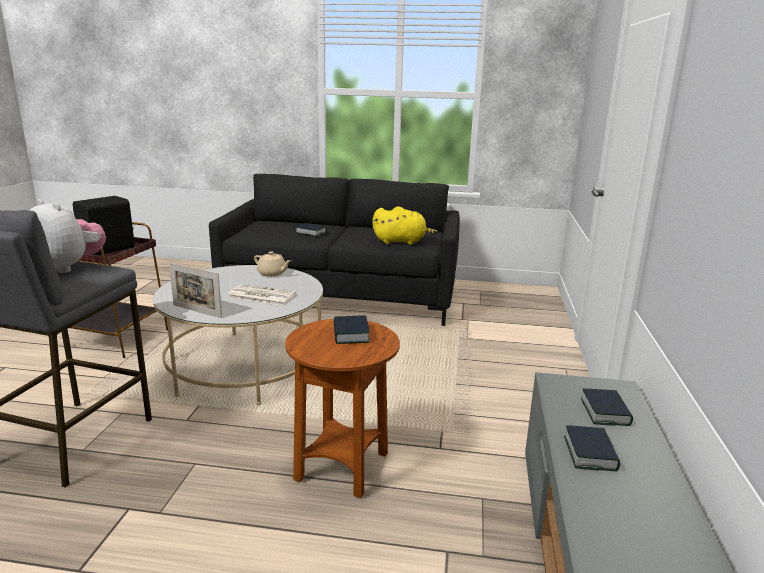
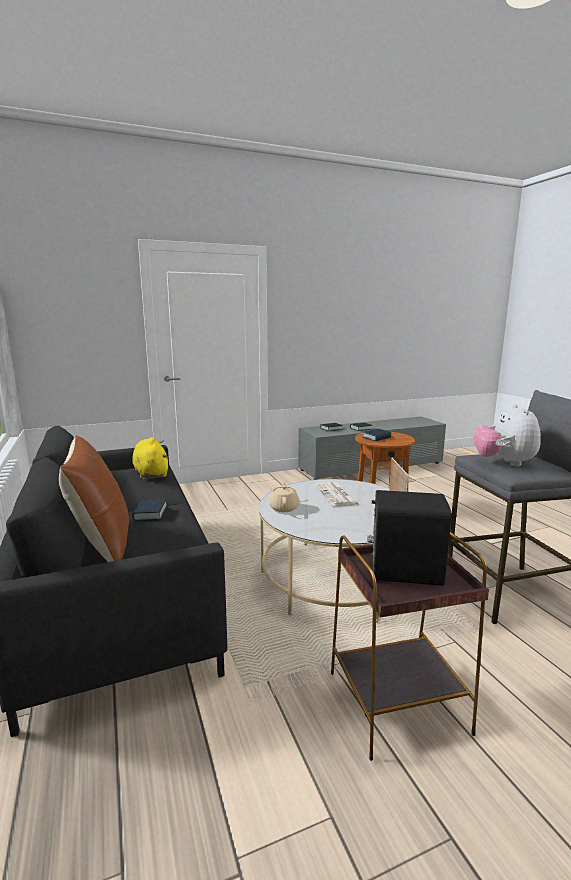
camera: 120 degrees left, 5 degrees down
none -> brown pillow [59,435,129,562]

